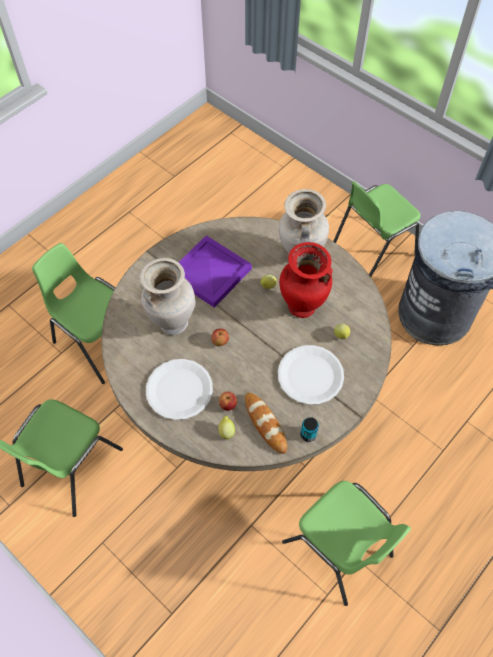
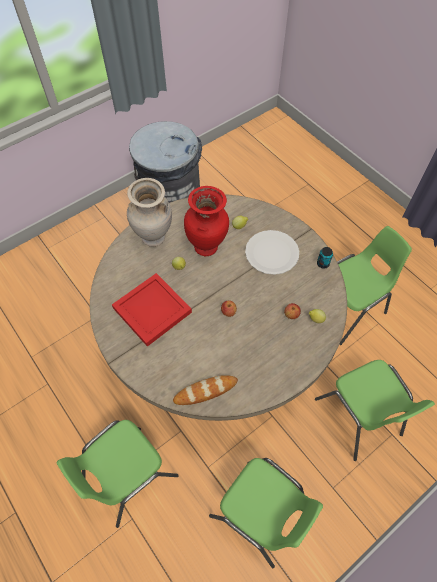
camera: 80 degrees left, 0 degrees up
beige vase [140,258,196,335] -> none
white plate [146,359,213,420] -> none
purple tray [179,235,252,308] -> red tray [112,273,192,347]
bread [245,393,287,454] -> bread moved to [173,375,238,405]
green chair [333,181,421,277] -> green chair moved to [315,360,435,461]

